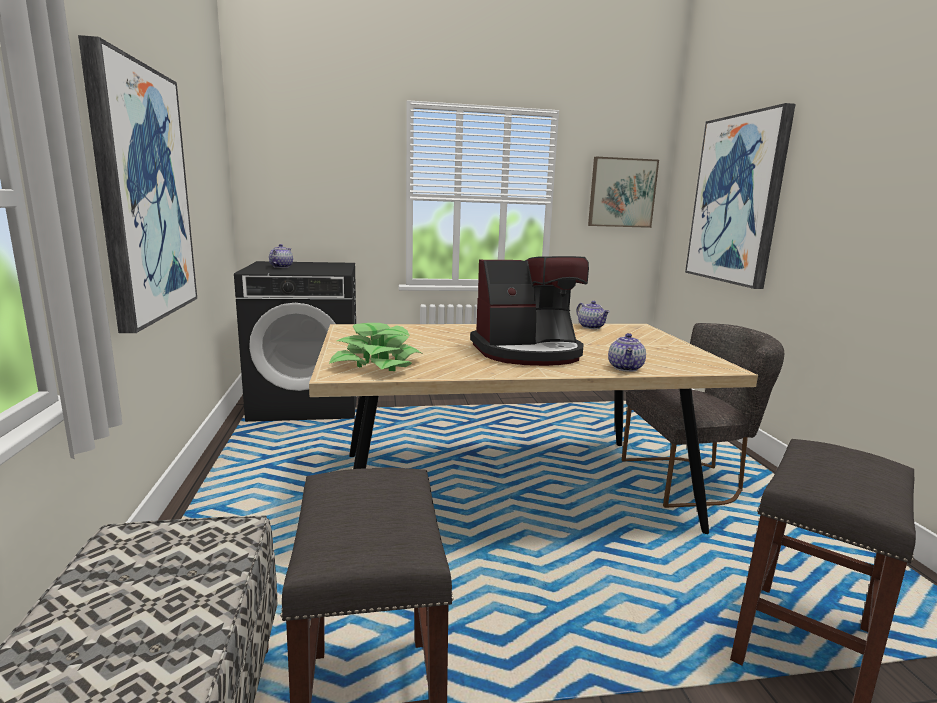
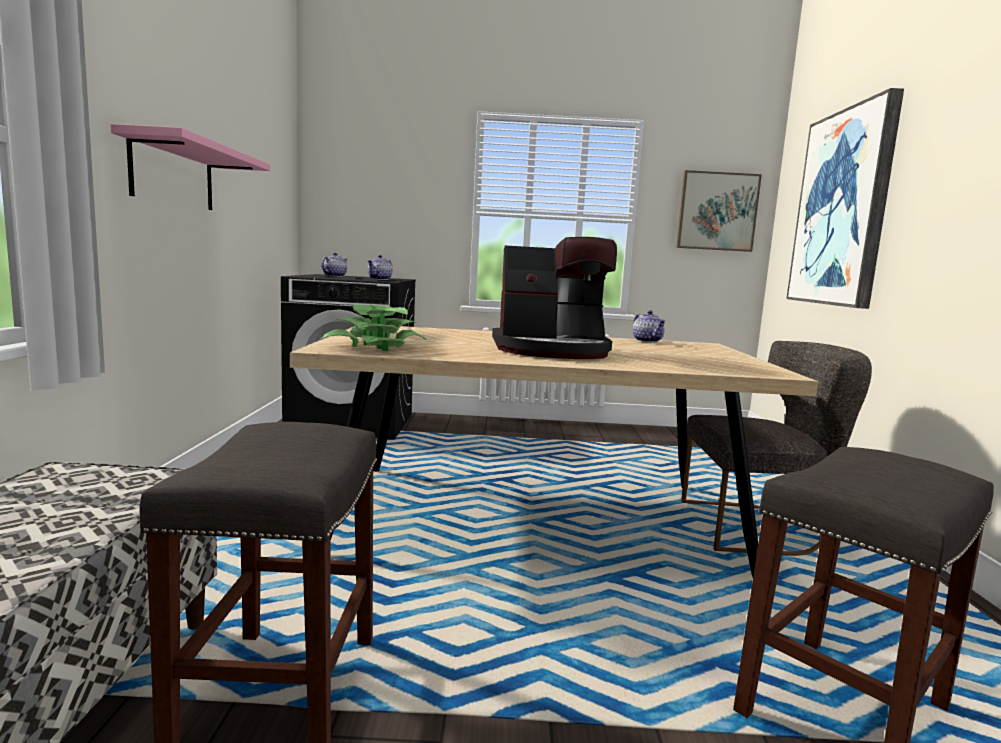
camera: 10 degrees right, 5 degrees down
picture [78,35,197,333] -> pink shelf [111,124,270,210]
teapot [608,333,646,372] -> teapot moved to [368,255,393,280]

